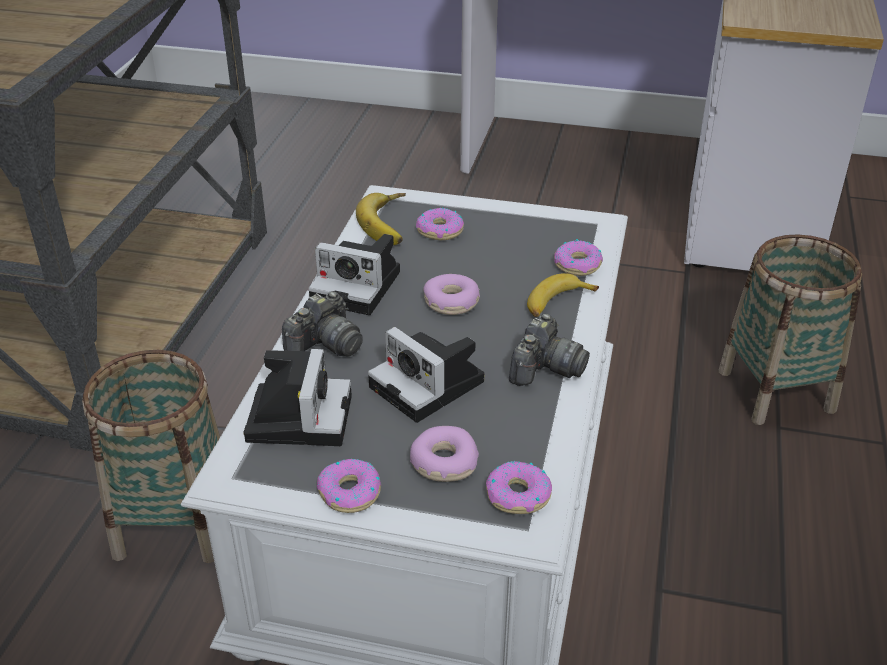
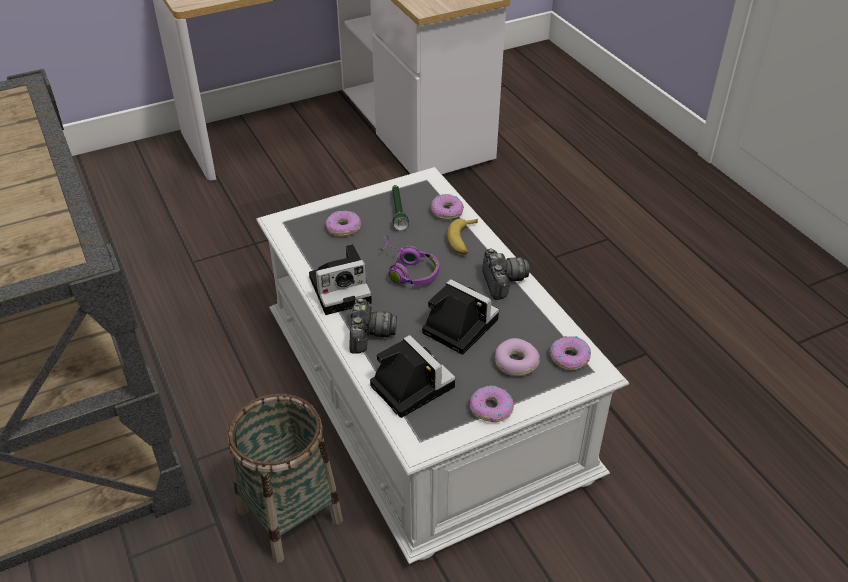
camera: 40 degrees left, 5 degrees up
banana [356,193,406,245] -> none
camera [368,327,484,423] -> camera turned 150 degrees counterclockwise [422,279,499,355]
donut [423,274,480,315] -> purple headphones [380,235,439,286]
basket [719,235,862,425] -> none
none -> green flashlight [392,185,409,231]

